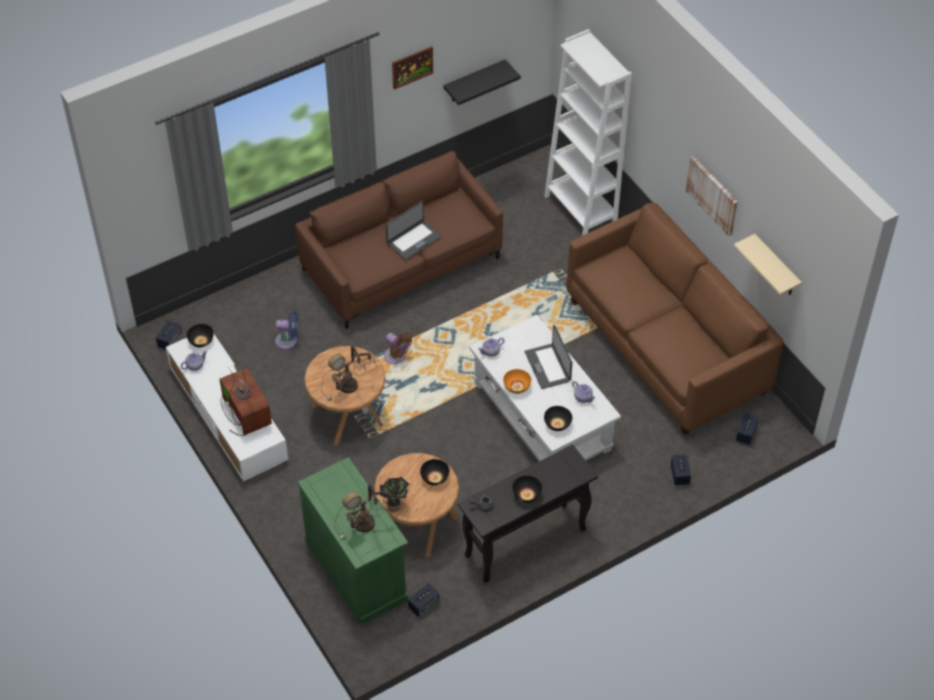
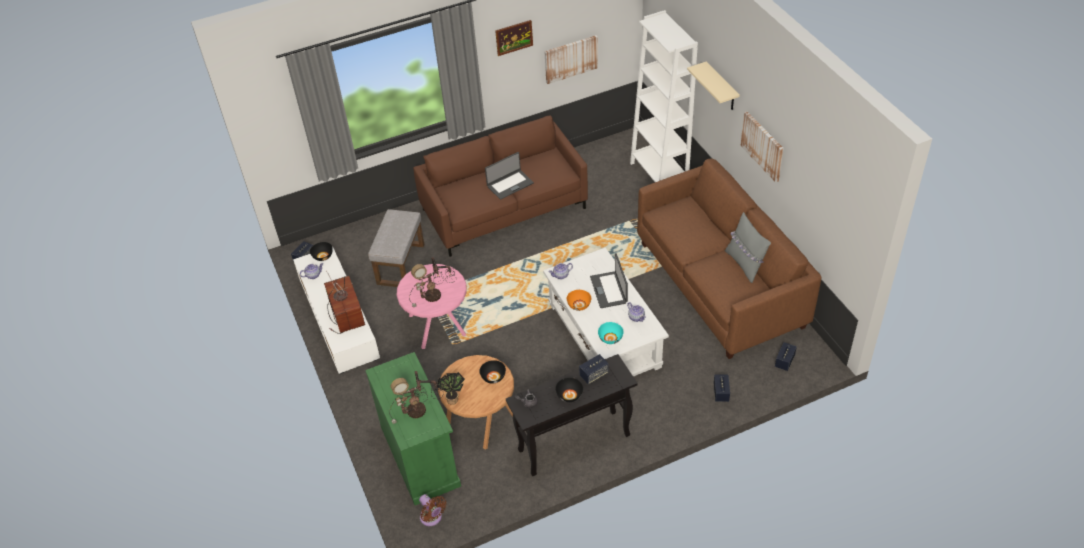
camera: 10 degrees right, 5 degrees down
blue fan [275,311,299,349] -> grey ottoman [368,209,425,287]
brown side table [304,346,385,446] -> pink side table [397,264,467,349]
brown fan [384,332,412,364] -> brown fan moved to [419,494,447,526]
speaker [408,583,439,617] -> speaker moved to [579,354,608,384]
black shelf [443,59,521,105] -> picture [544,35,598,84]
black bowl [544,406,572,431] -> turquoise bowl [598,322,623,344]
beige shelf [734,234,802,295] -> beige shelf moved to [687,62,740,110]
none -> grey pillow [725,212,771,283]

